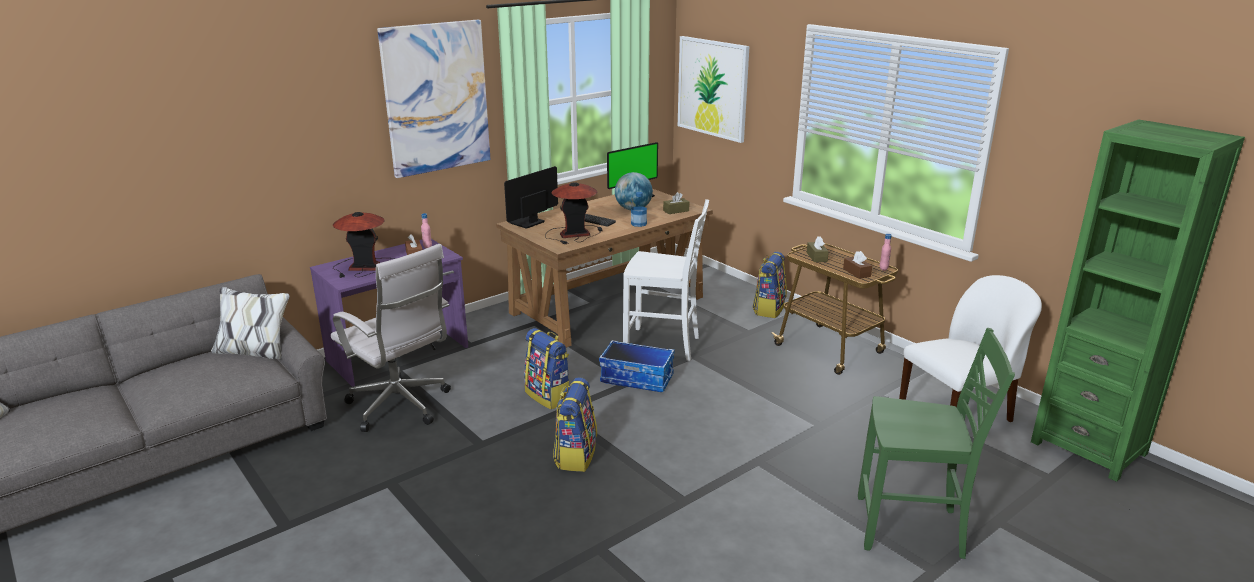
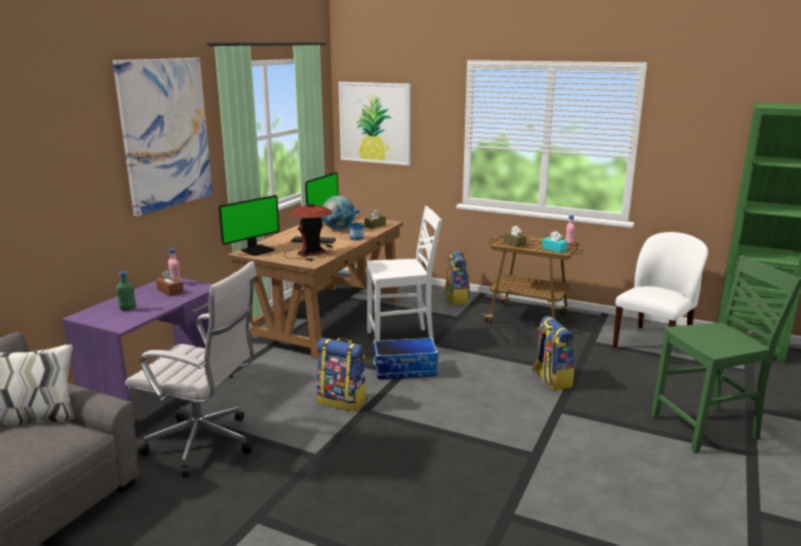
camera: 25 degrees left, 5 degrees down
table lamp [333,212,394,278] -> green bottle [116,271,136,311]
monitor [504,166,558,229] -> monitor turned 150 degrees counterclockwise [219,195,279,256]
backpack [553,377,597,472] -> backpack moved to [533,316,575,390]
brown tissue box [843,251,872,279] -> turquoise tissue box [542,231,568,253]

